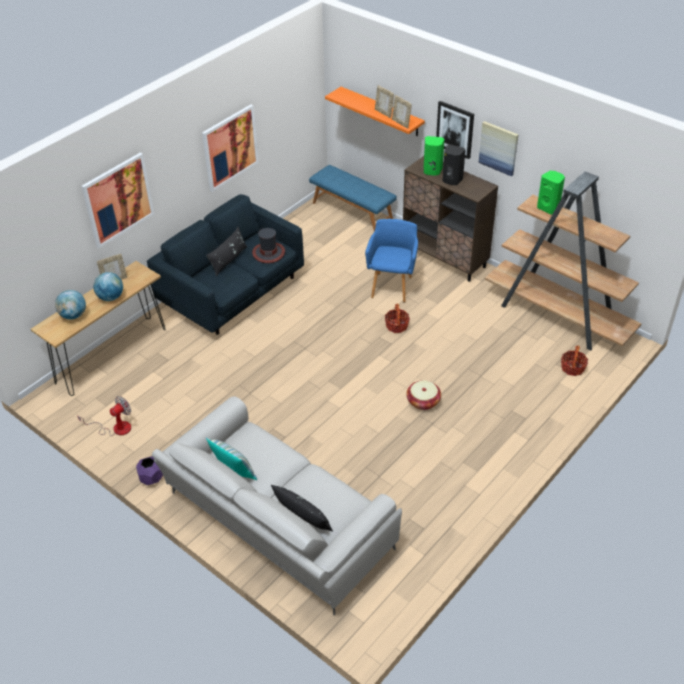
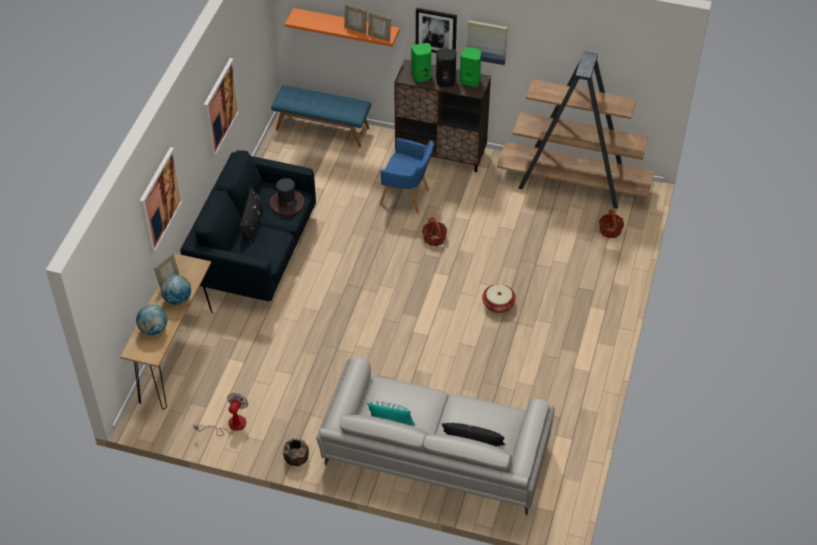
camera: 25 degrees left, 5 degrees up
purple planter [136,456,163,485] -> brown planter [283,438,309,466]
blue armchair [365,219,418,302] -> blue armchair turned 120 degrees clockwise [380,138,434,214]
green speaker [537,171,565,214] -> green speaker moved to [460,47,481,87]

